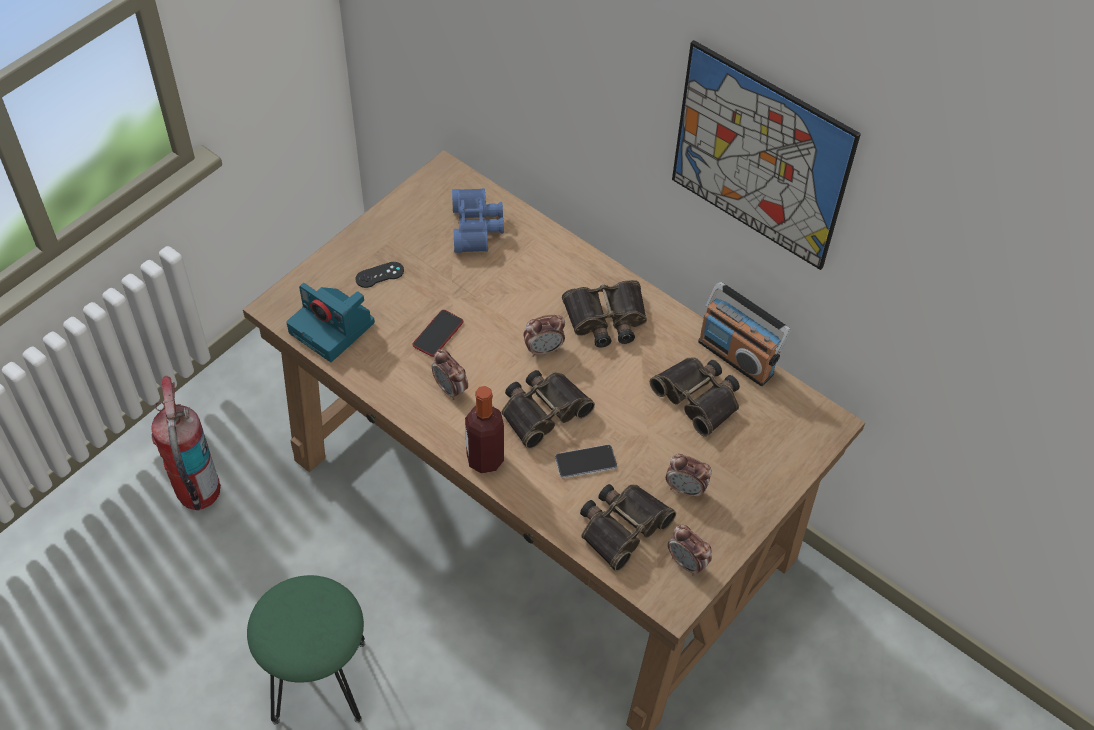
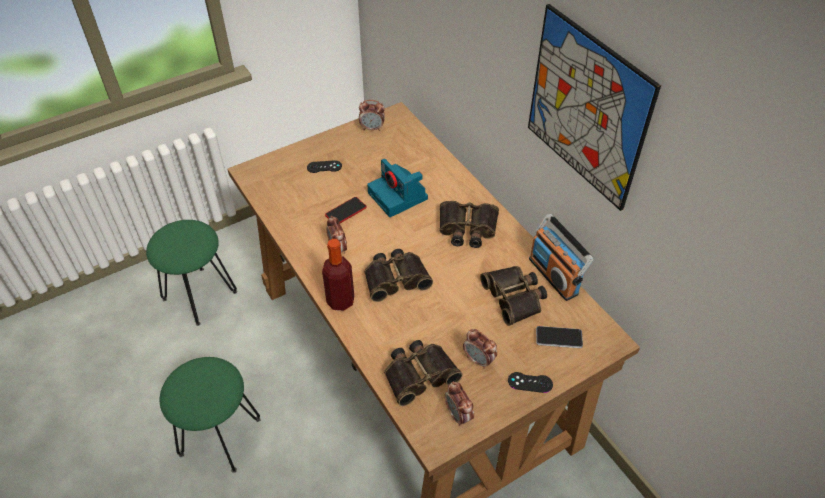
camera: 20 degrees right, 5 degrees down
fire extinguisher [151,376,221,511] -> green stool [146,220,237,326]
camera [286,283,375,362] -> camera moved to [367,158,428,217]
blue binoculars [452,188,504,253] -> none
alarm clock [523,315,565,357] -> alarm clock moved to [359,100,385,131]
phone [555,445,617,478] -> phone moved to [536,326,583,348]
none -> black game controller [508,372,553,393]

